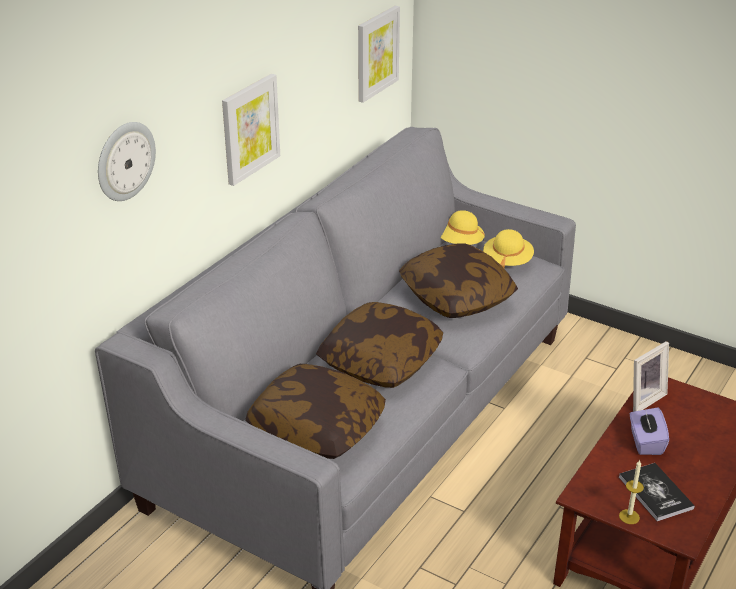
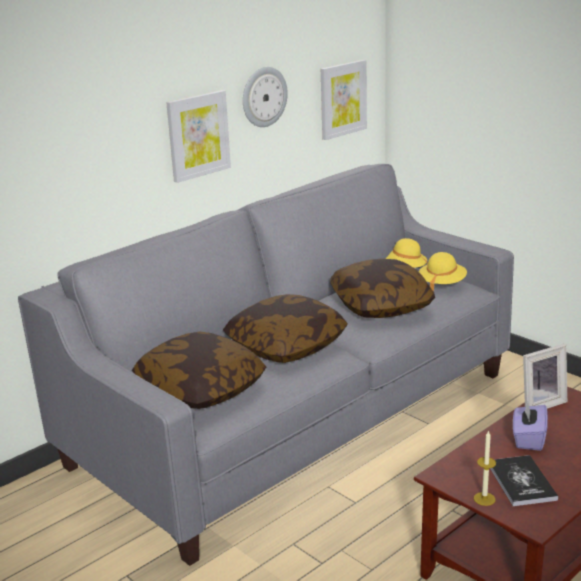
camera: 15 degrees right, 10 degrees down
wall clock [98,122,156,201] -> wall clock moved to [243,67,288,127]

